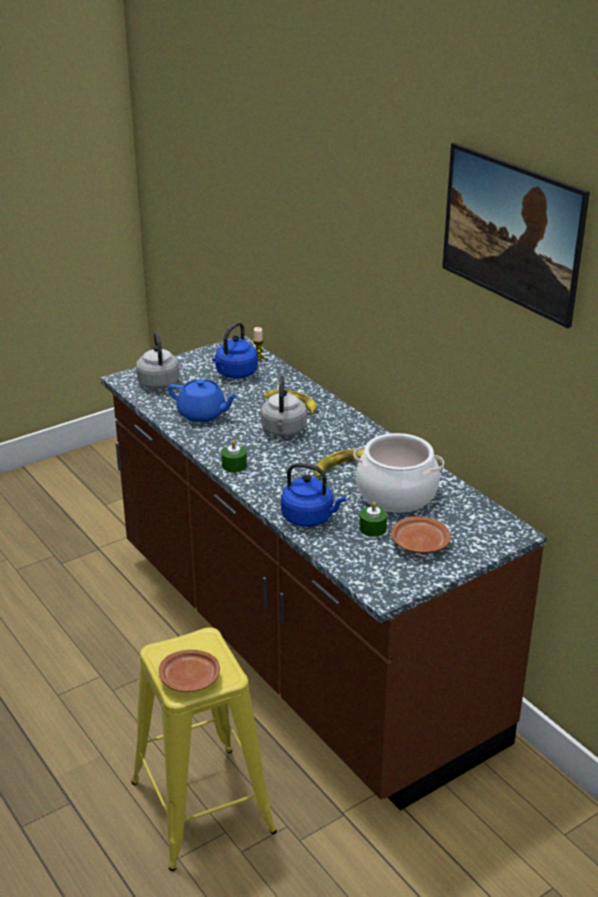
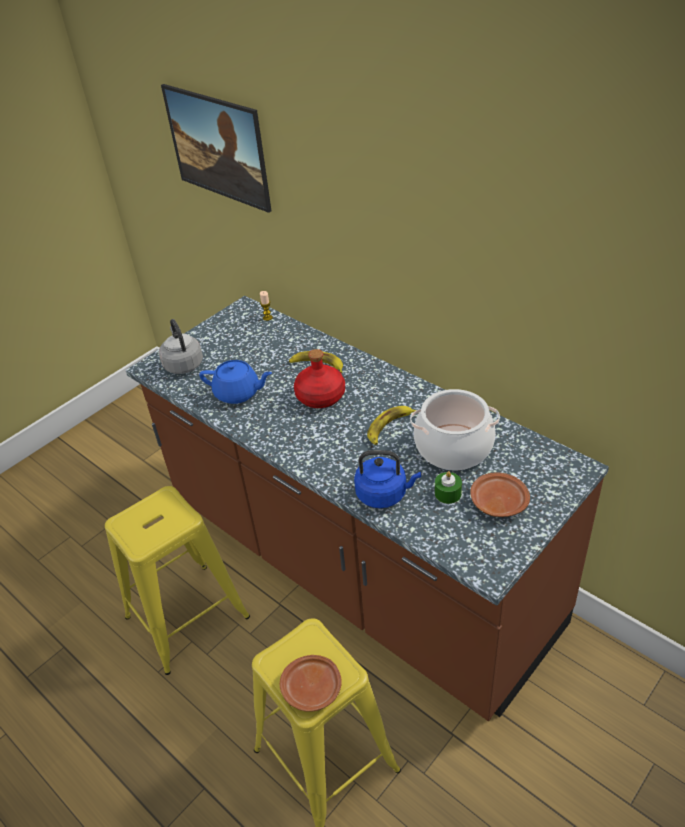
camera: 10 degrees left, 10 degrees up
blue kettle [212,322,258,379] -> none
green candle [221,440,247,472] -> none
grey kettle [261,375,307,437] -> red bottle [294,349,345,408]
picture [442,142,590,328] -> picture moved to [161,84,271,213]
none -> yellow stool [105,486,250,675]

